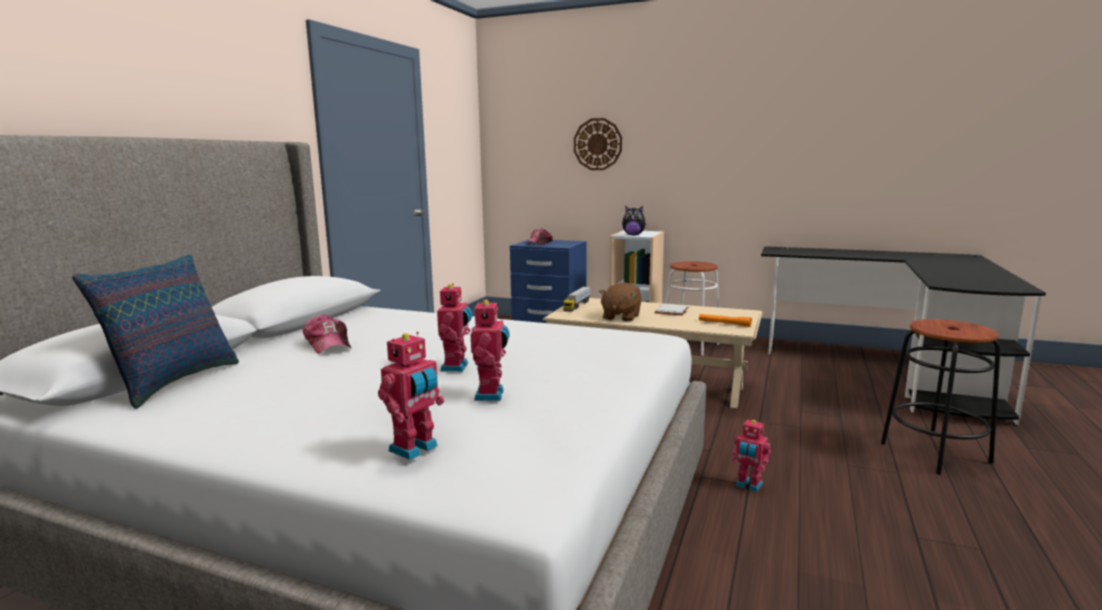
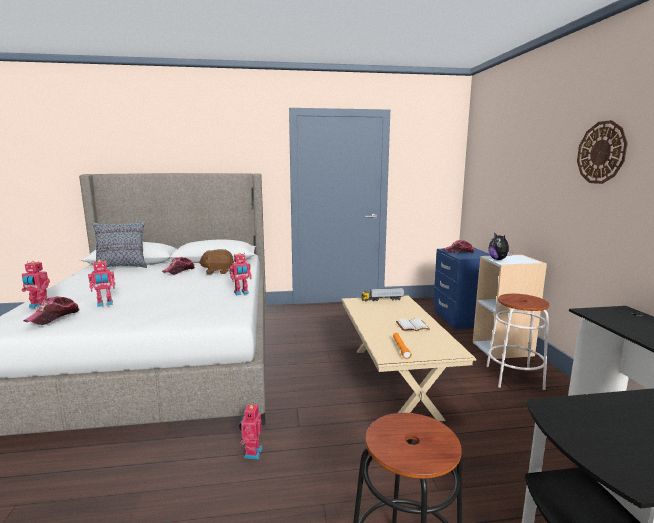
camera: 60 degrees right, 0 degrees up
blue pillow [73,255,239,409] -> grey pillow [93,222,147,268]
toy robot [437,283,472,372] -> toy robot moved to [229,253,252,295]
wall clock [574,118,622,170] -> wall clock moved to [577,120,628,184]
brown plush toy [599,282,642,322] -> brown plush toy moved to [199,249,234,274]
none -> cap [23,296,79,325]

